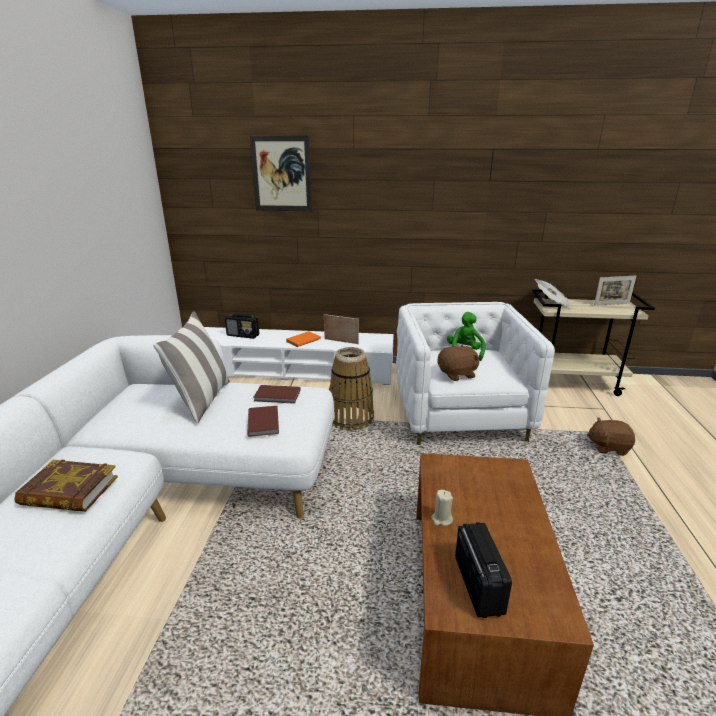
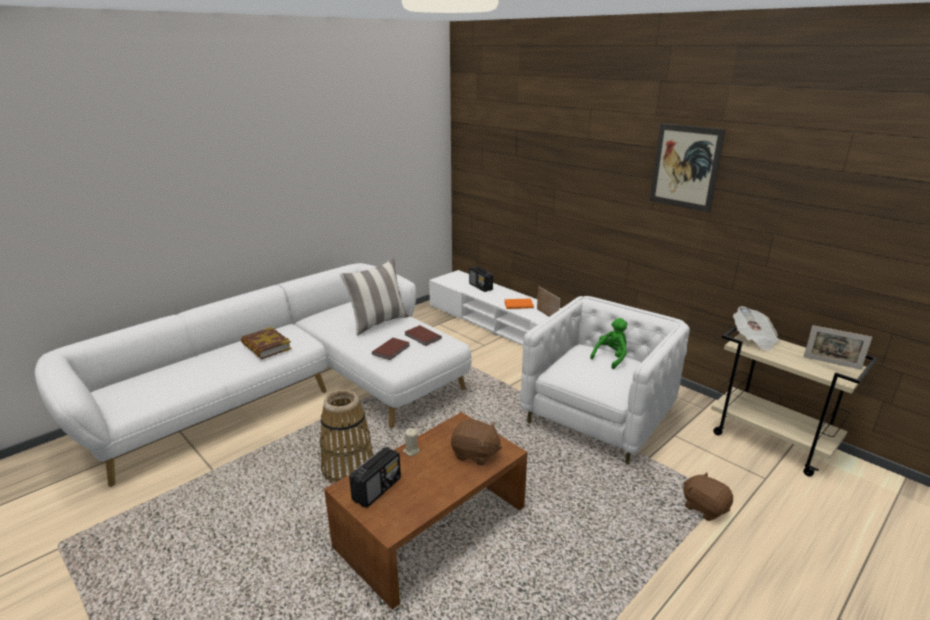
camera: 40 degrees right, 0 degrees up
picture [249,135,312,211] -> picture moved to [650,123,726,212]
basket [329,347,374,431] -> basket moved to [320,390,373,483]
brown plush toy [437,344,480,381] -> brown plush toy moved to [451,419,502,466]

